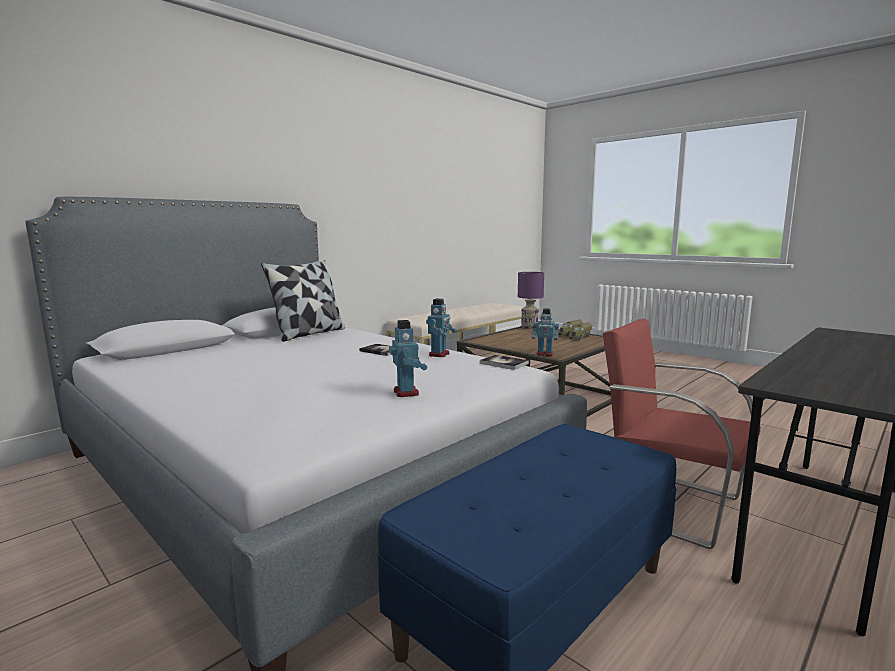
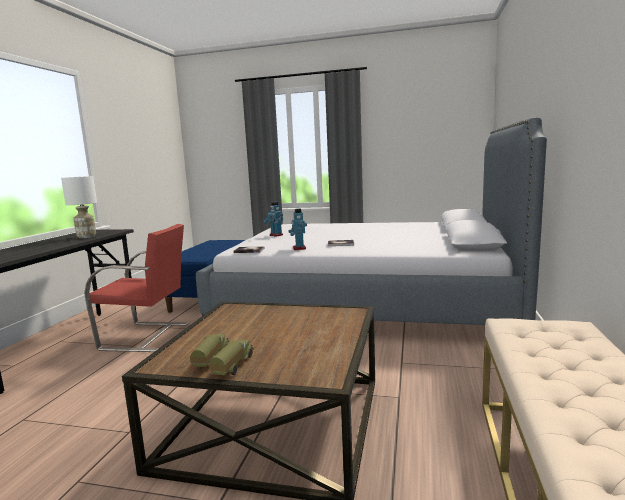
camera: 150 degrees right, 0 degrees up
pillow [261,260,345,342] -> none
purple table lamp [518,272,544,329] -> none
toy robot [532,308,559,356] -> none
none -> white table lamp [61,176,97,238]

